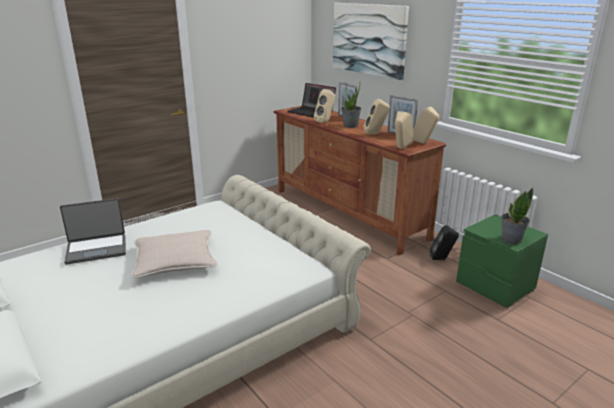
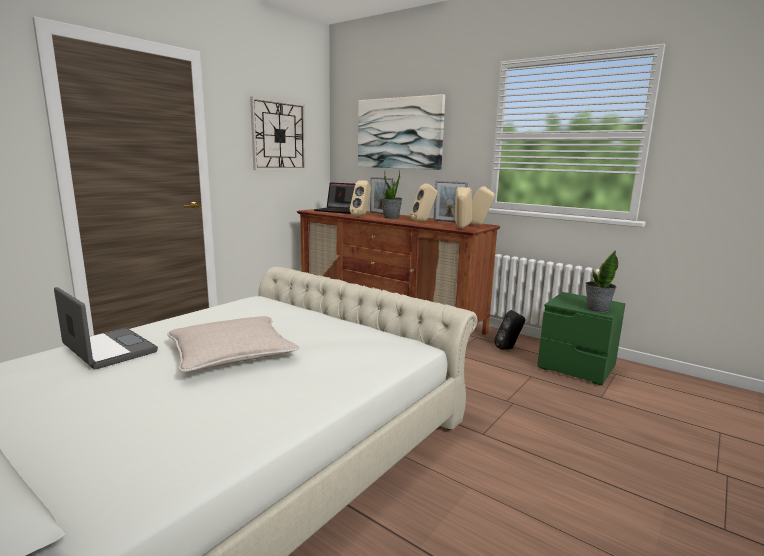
camera: 15 degrees left, 10 degrees down
laptop [60,198,126,265] -> laptop turned 105 degrees counterclockwise [54,287,158,369]
none -> wall clock [250,97,306,170]

